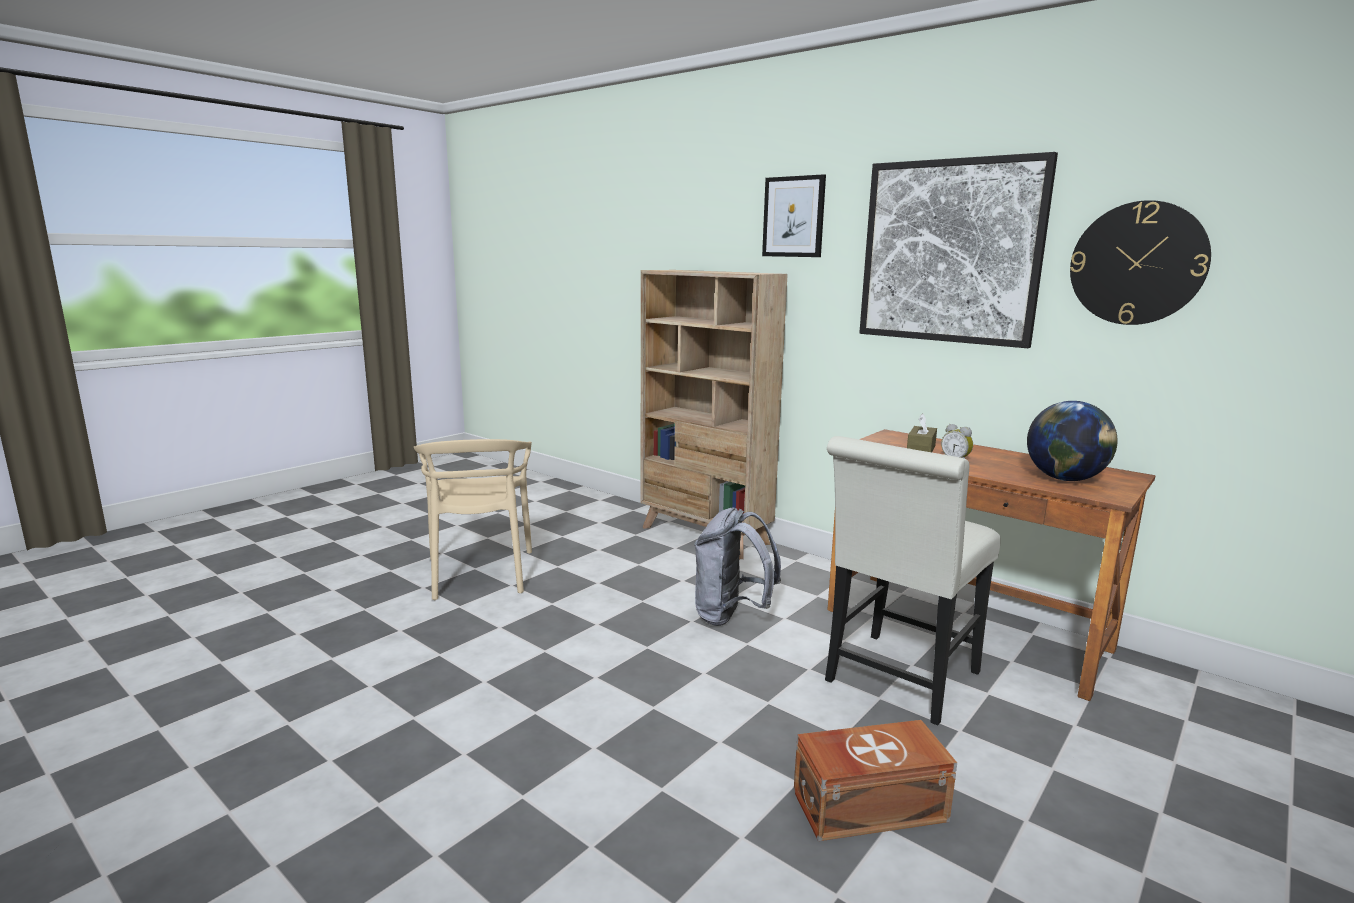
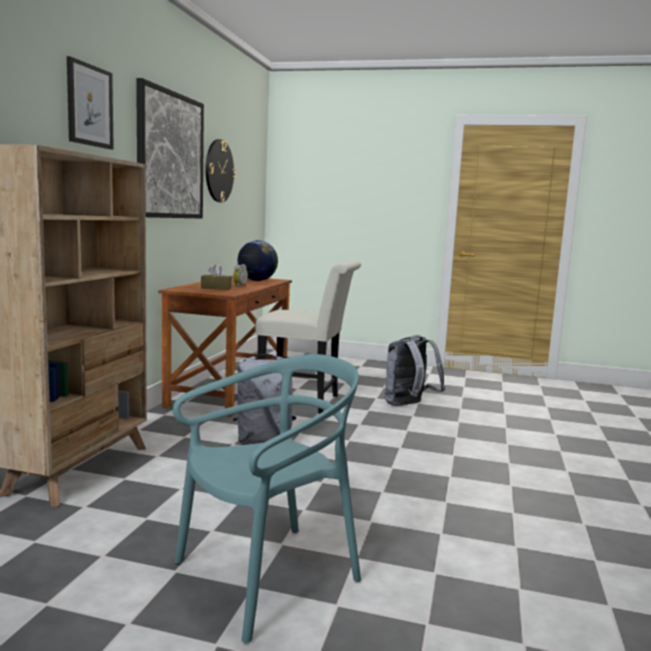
camera: 115 degrees left, 5 degrees down
beige chair [414,439,532,600] -> turquoise chair [173,354,361,643]
brown storage box [794,720,957,841] -> grey backpack [384,335,445,406]

